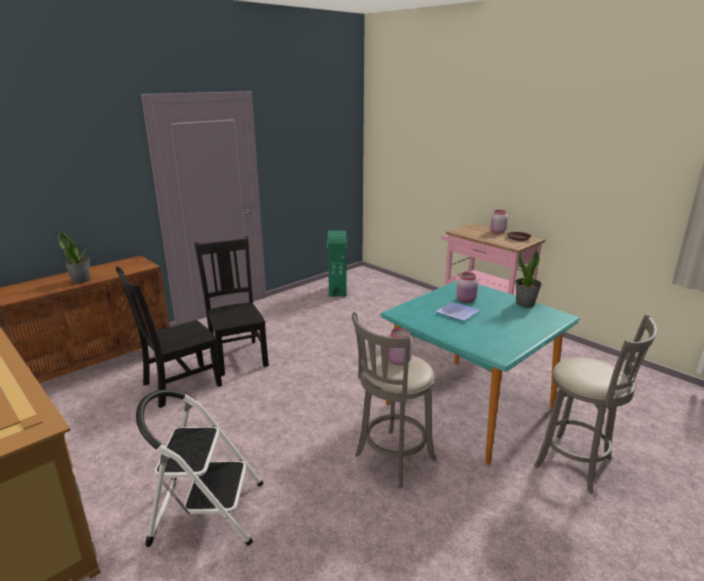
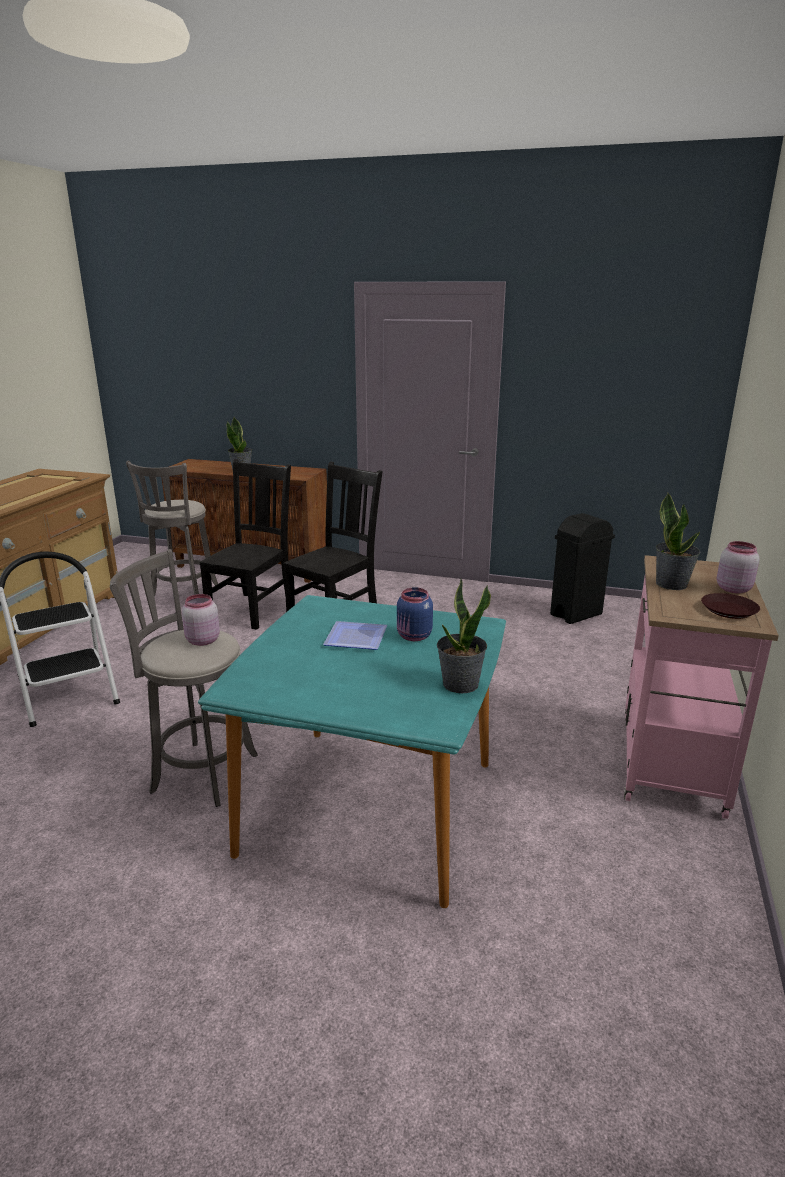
camera: 60 degrees right, 0 degrees up
black chair [116,267,222,408] -> black chair turned 90 degrees clockwise [199,459,291,630]
green trash can [327,231,347,297] -> black trash can [550,513,615,624]
pink jar [456,272,478,303] -> blue jar [397,587,433,641]
grey stool [534,314,657,493] -> grey stool moved to [126,460,218,597]
none -> potted plant [656,493,700,590]

